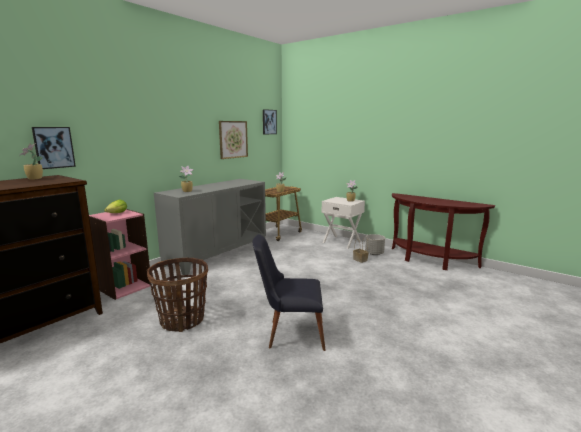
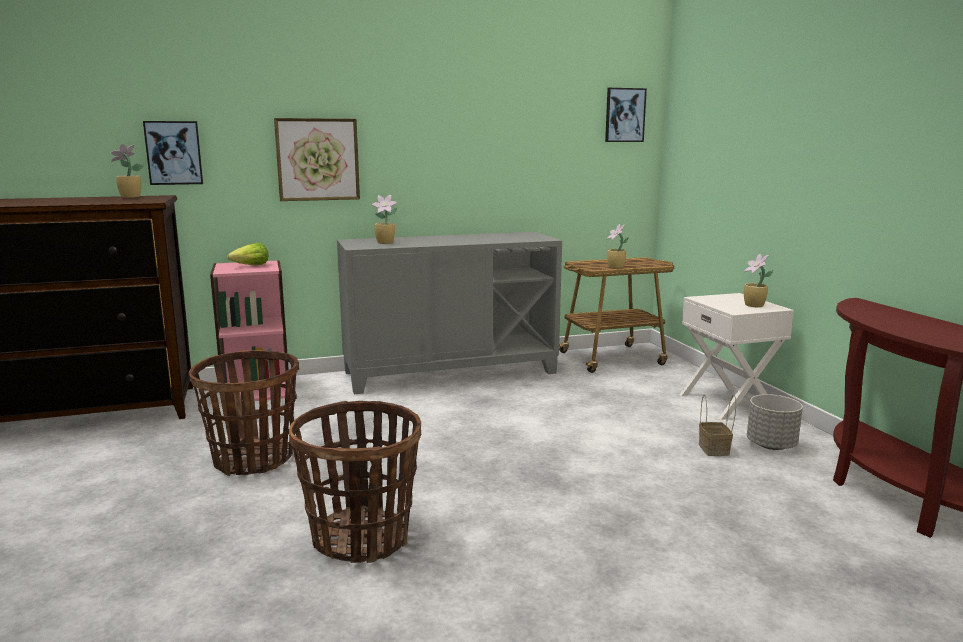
camera: 35 degrees right, 0 degrees up
picture [219,121,248,159] -> picture moved to [274,118,360,201]
black chair [253,234,326,351] -> basket [289,401,421,563]

